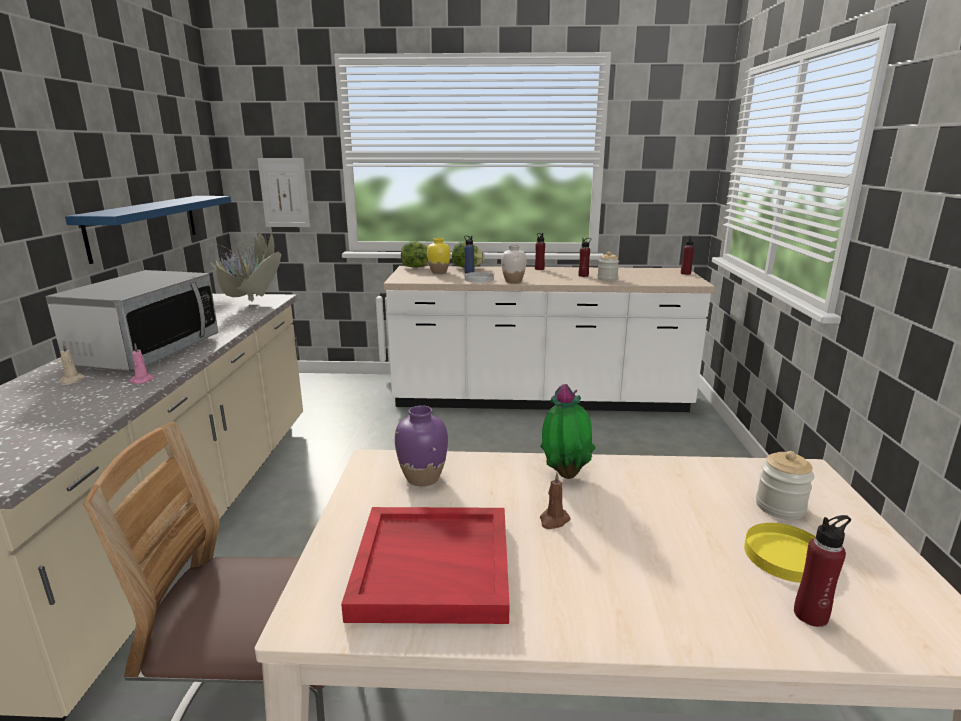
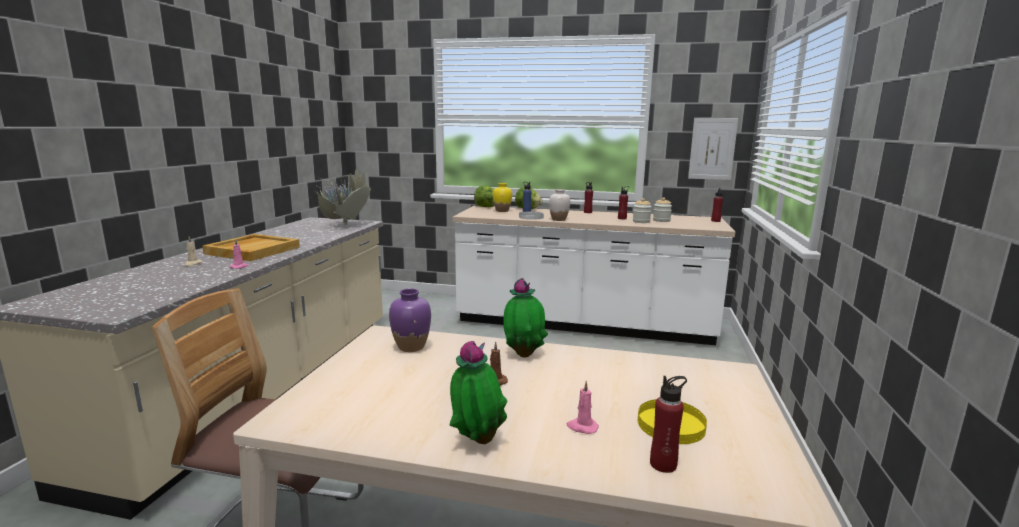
camera: 10 degrees right, 5 degrees down
microwave [46,270,218,371] -> beige tray [202,234,300,261]
blue shelf [65,196,231,264] -> none
picture [257,158,310,227] -> picture moved to [688,118,738,180]
red tray [341,507,510,624] -> none
jar [756,451,814,520] -> jar moved to [653,198,672,222]
none -> potted plant [450,341,508,444]
none -> pink candle [567,381,599,434]

